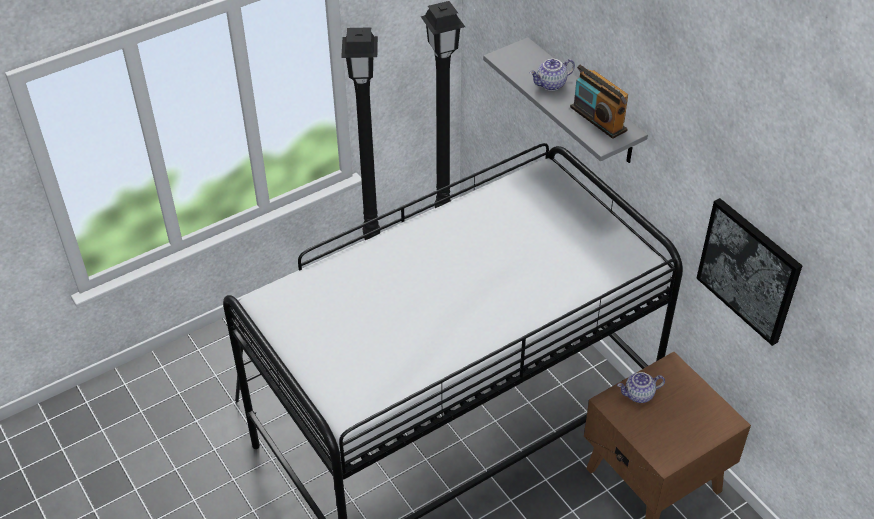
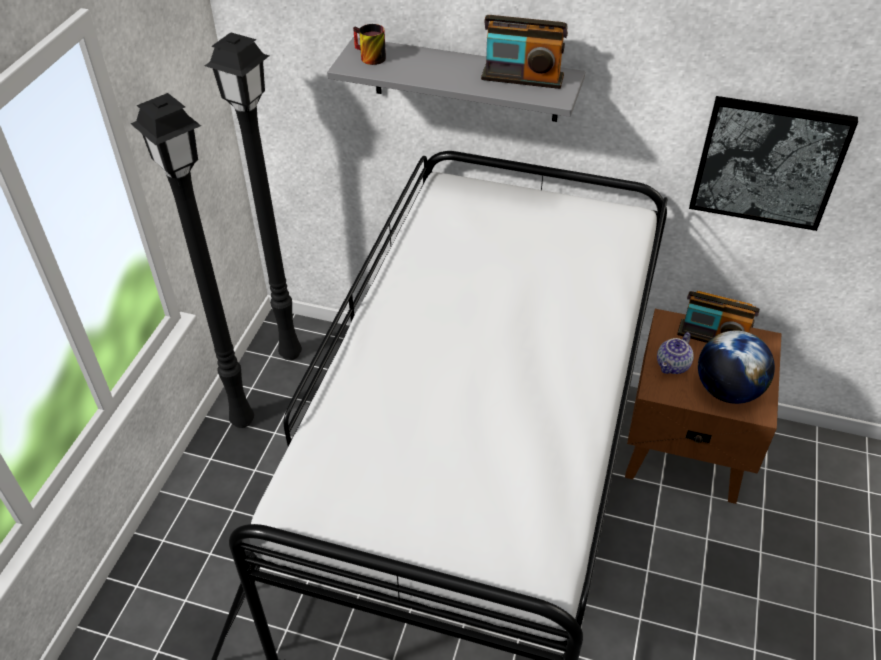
camera: 40 degrees left, 0 degrees up
teapot [530,59,575,91] -> none
none -> mug [353,24,386,65]
none -> radio [677,291,760,343]
none -> globe [698,330,775,404]

